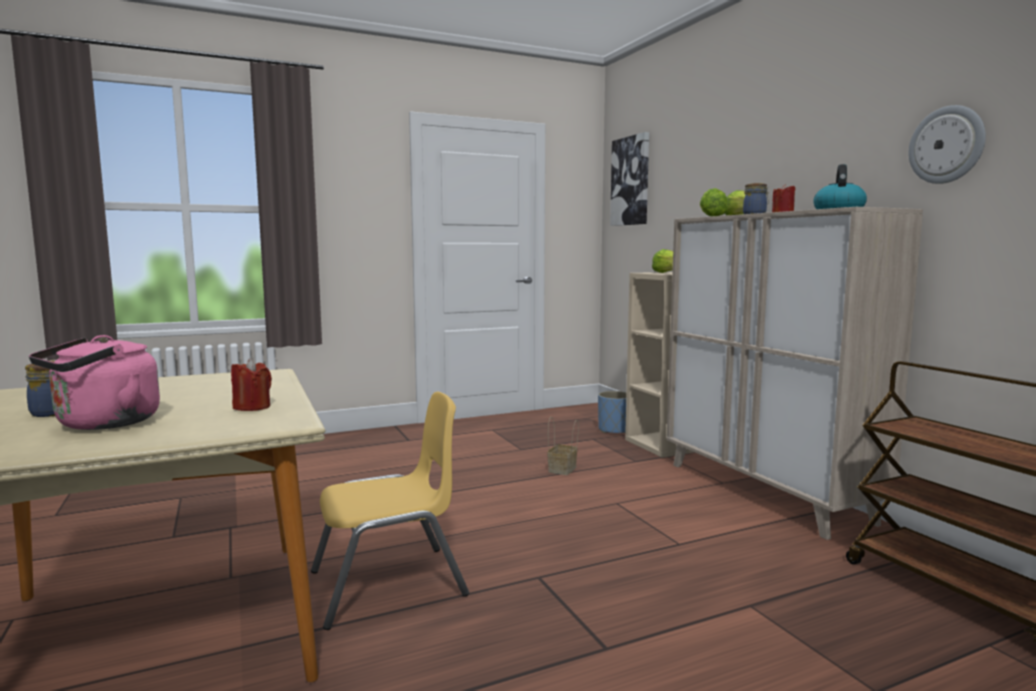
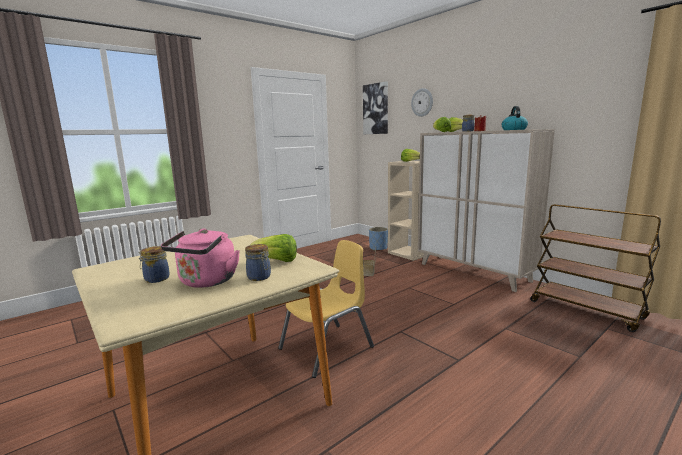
camera: 15 degrees left, 5 degrees up
red candle [231,359,272,411] -> lettuce [250,234,297,262]
wall clock [908,105,986,184] -> wall clock moved to [411,88,433,117]
none -> jar [245,244,271,281]

